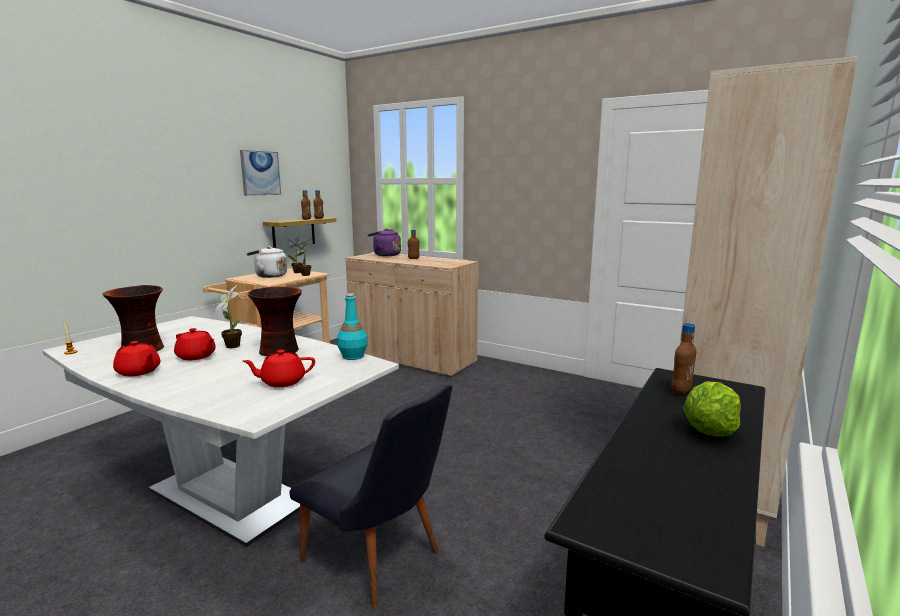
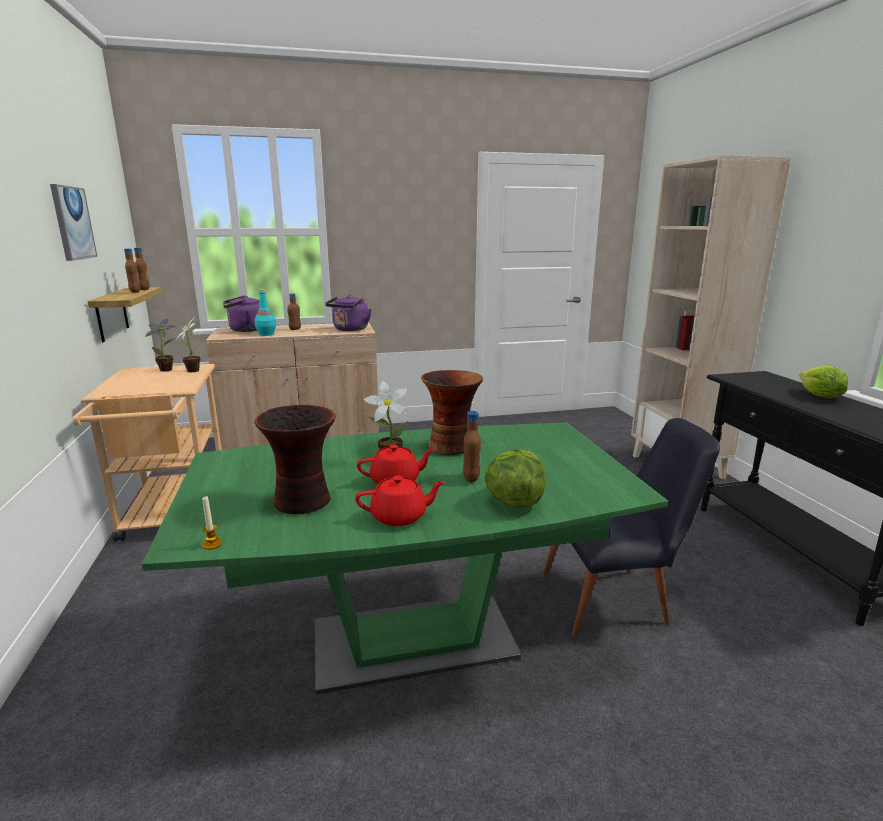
camera: 45 degrees left, 5 degrees up
white dining table [42,316,399,547] -> green dining table [142,422,668,694]
red teapot [243,350,315,387] -> none
white kettle [247,246,287,278] -> none
turquoise bottle [337,293,368,360] -> turquoise bottle moved to [254,289,276,336]
brown bottle [671,323,696,395] -> brown bottle moved to [463,411,481,483]
none -> purple kettle [325,295,372,331]
none -> lettuce [484,449,546,508]

